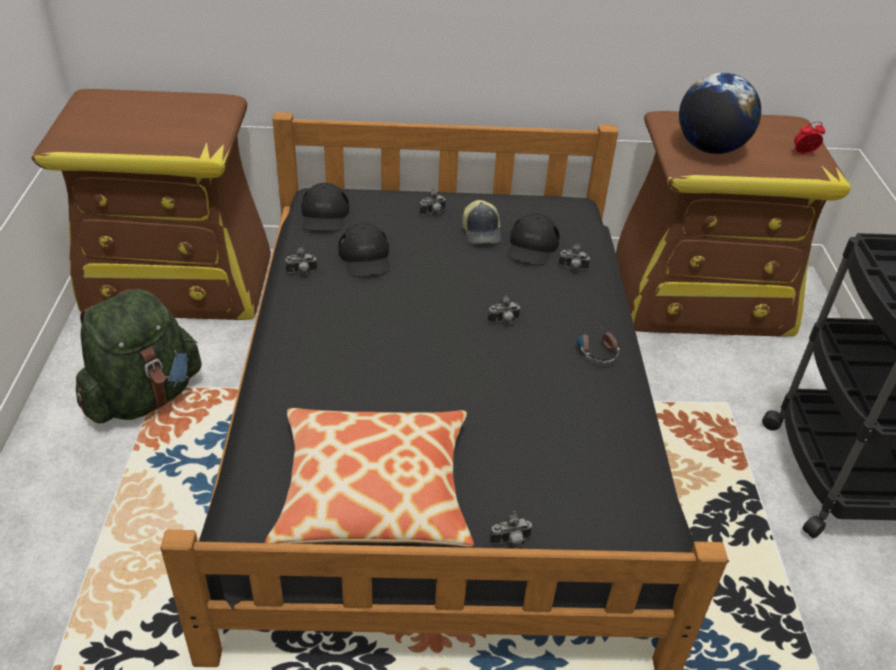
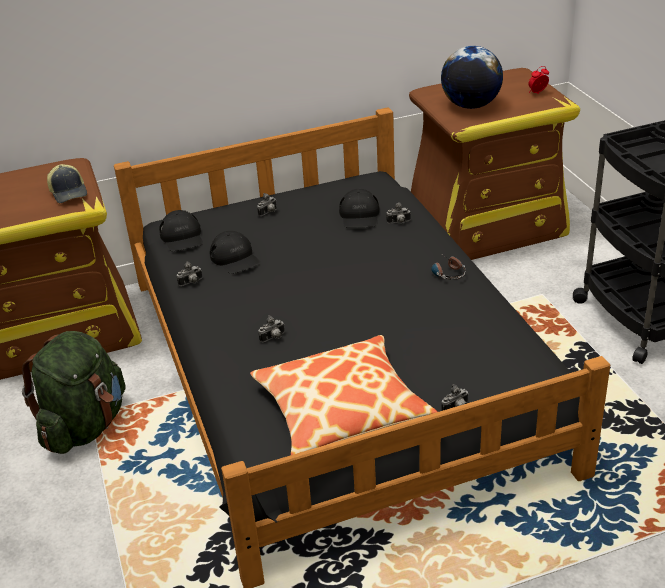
camera: 15 degrees left, 5 degrees down
cap [462,200,501,244] -> cap moved to [47,164,87,203]
camera [488,295,521,324] -> camera moved to [258,315,285,342]

